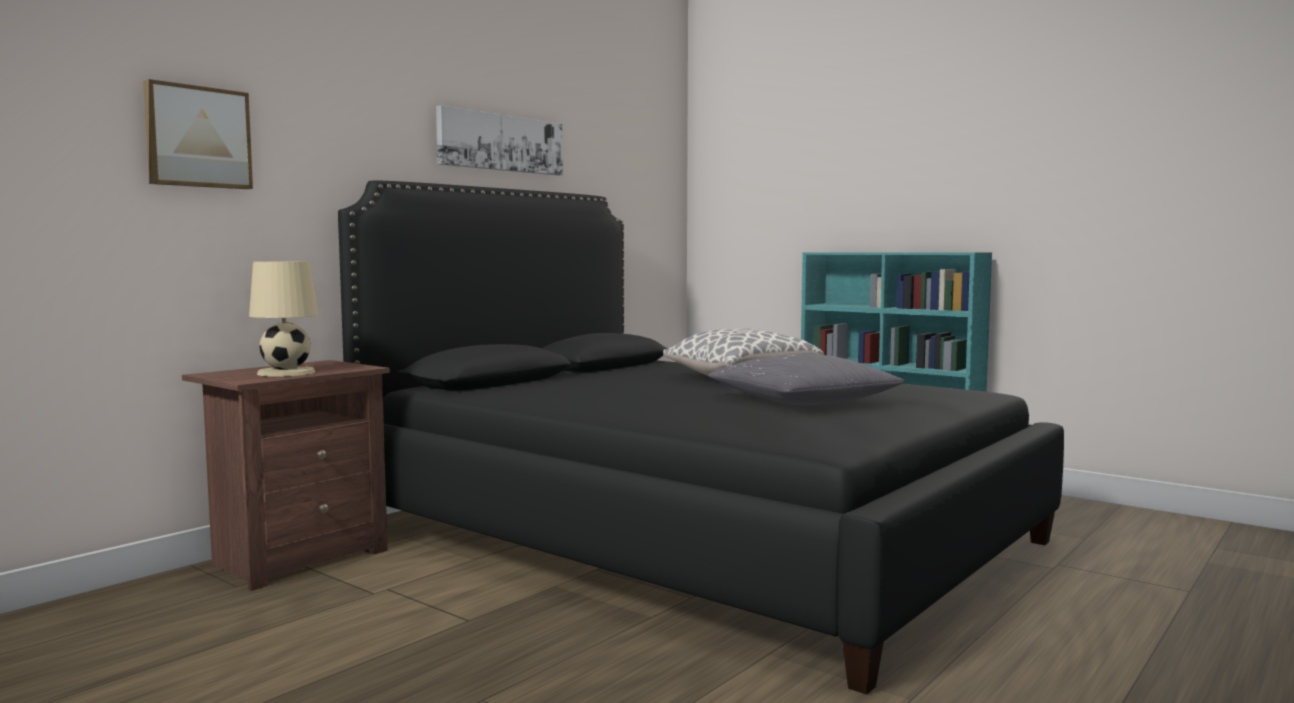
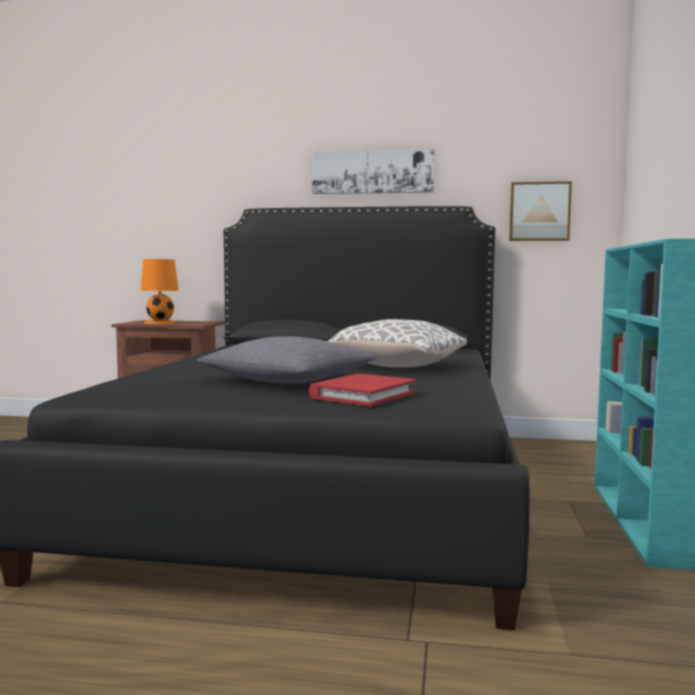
camera: 60 degrees right, 0 degrees up
picture [143,79,253,189] -> picture moved to [509,181,572,241]
beige table lamp [249,261,318,377] -> orange table lamp [141,259,179,324]
none -> red book [309,374,416,407]

